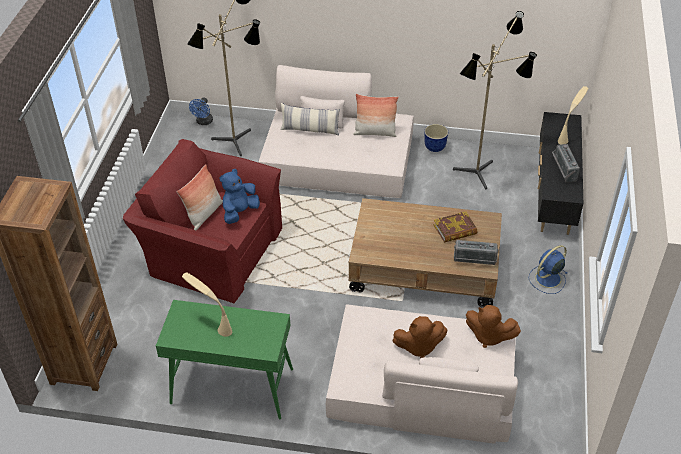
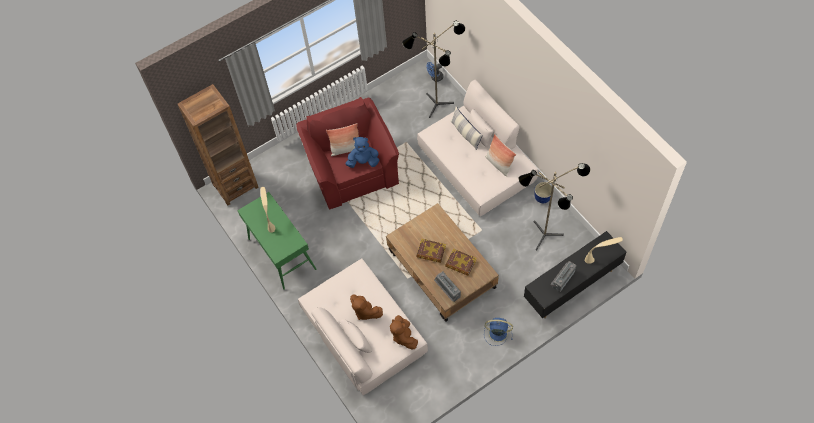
camera: 50 degrees right, 15 degrees up
none -> book [416,239,446,263]

